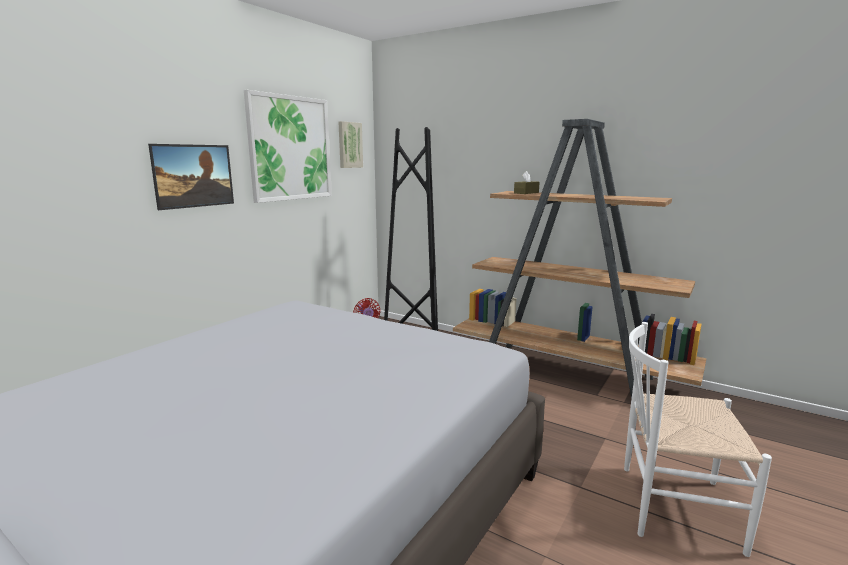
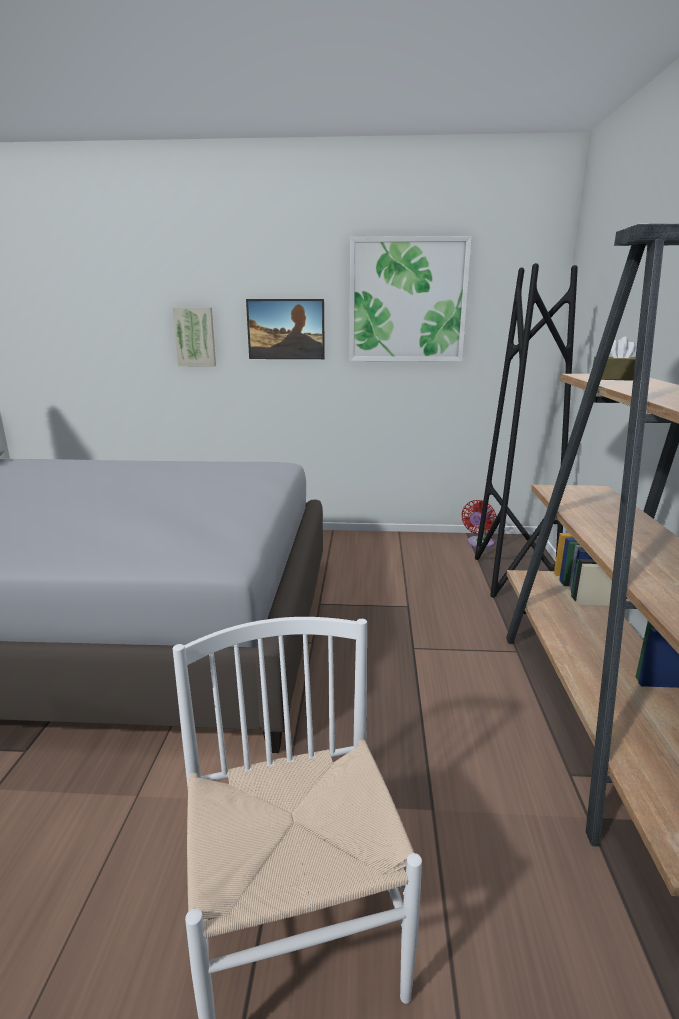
camera: 60 degrees right, 5 degrees up
picture [338,121,363,168] -> picture moved to [172,307,216,367]

